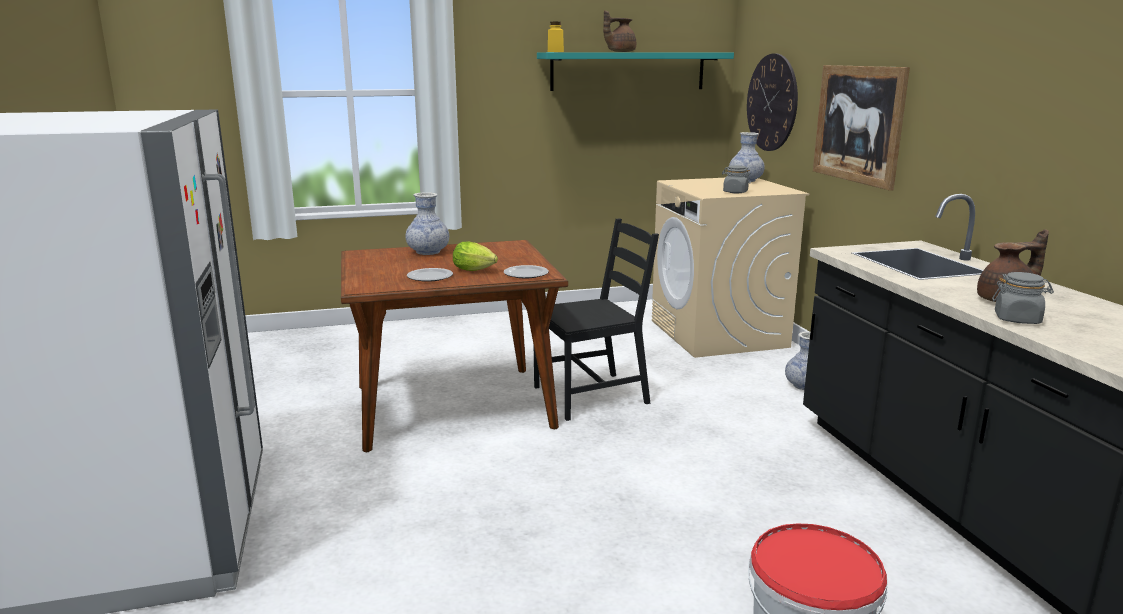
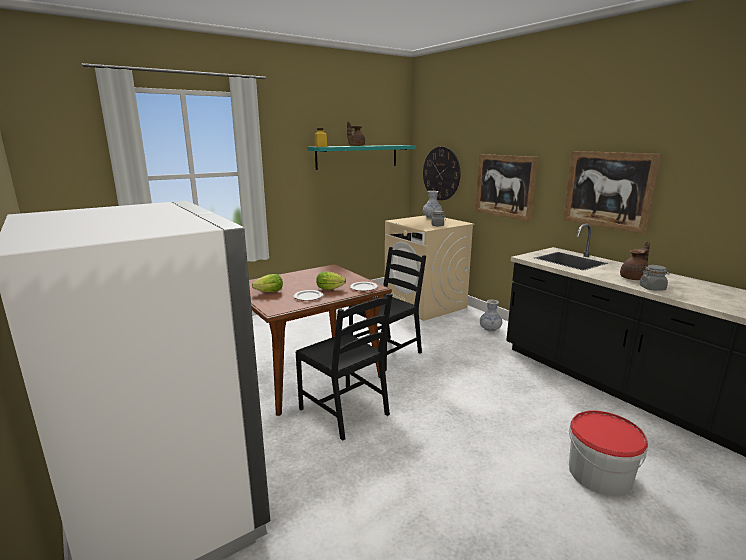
camera: 20 degrees left, 0 degrees up
vase [406,192,449,255] -> none
none -> lettuce [252,274,283,292]
none -> black chair [296,293,393,441]
none -> picture [563,151,661,234]

